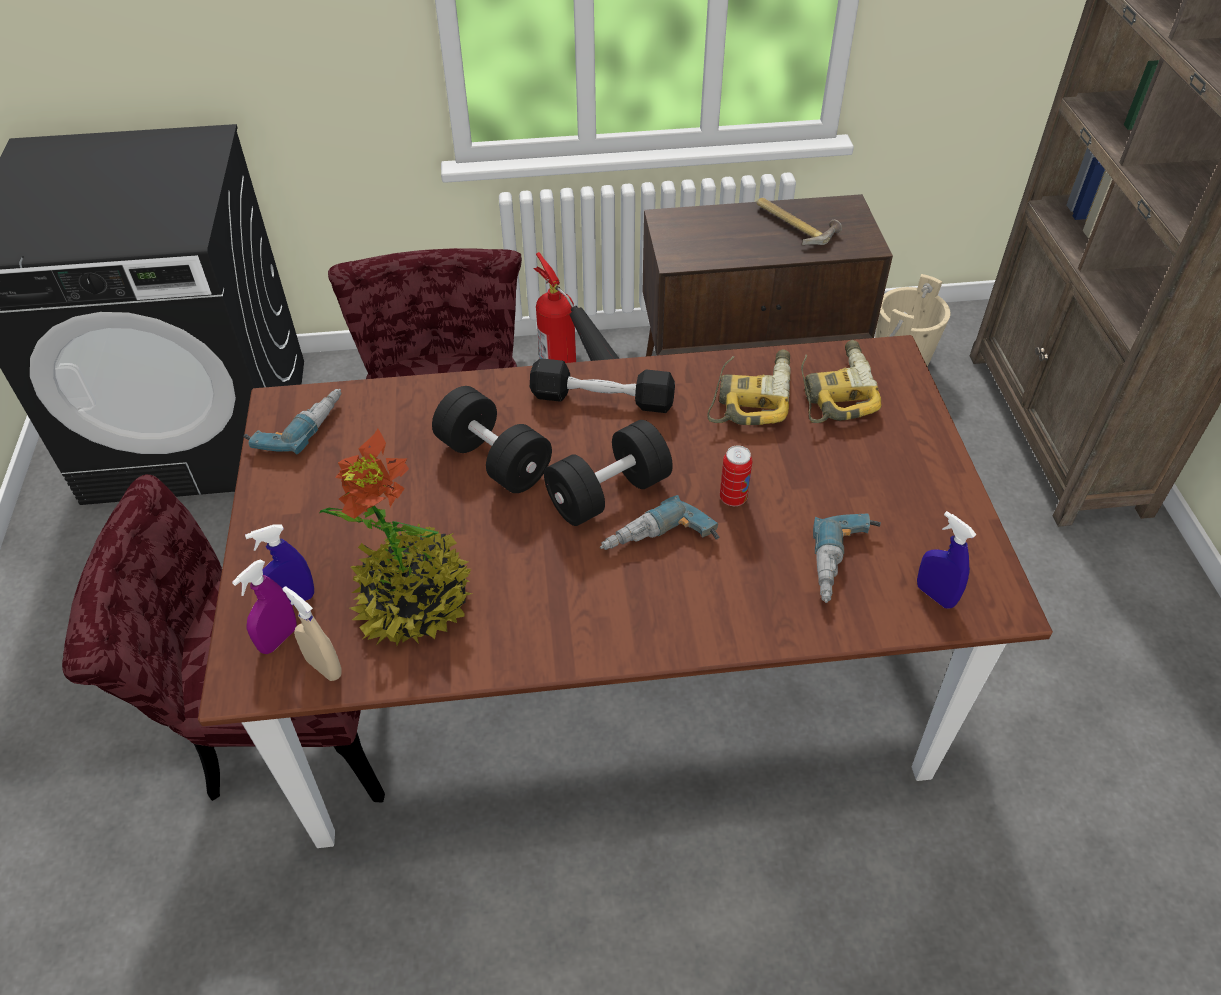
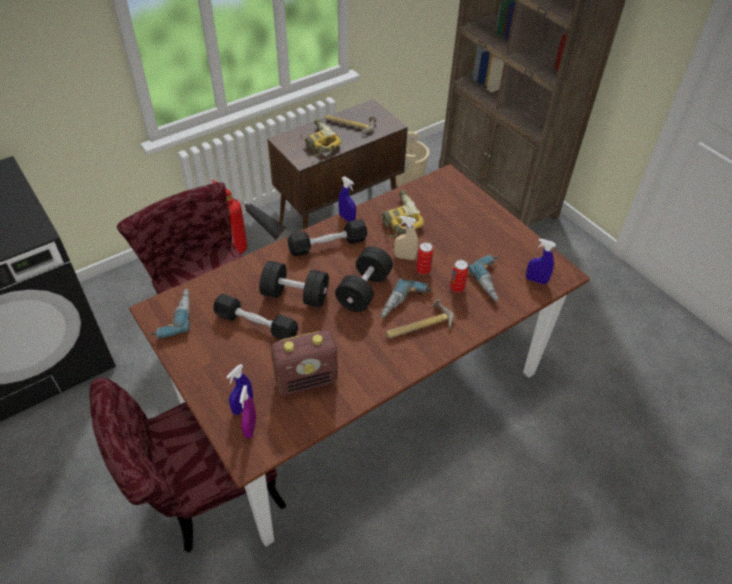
camera: 30 degrees left, 0 degrees up
beige spray bottle [282,586,342,681] -> beige spray bottle moved to [394,216,418,260]
potted plant [319,429,472,646] -> radio [271,330,338,395]
power drill [801,340,881,423] -> power drill moved to [300,119,341,156]
none -> black dumbbell [213,294,298,340]
none -> blue spray bottle [338,177,356,222]
none -> hammer [386,299,454,338]
none -> can [450,260,469,292]

